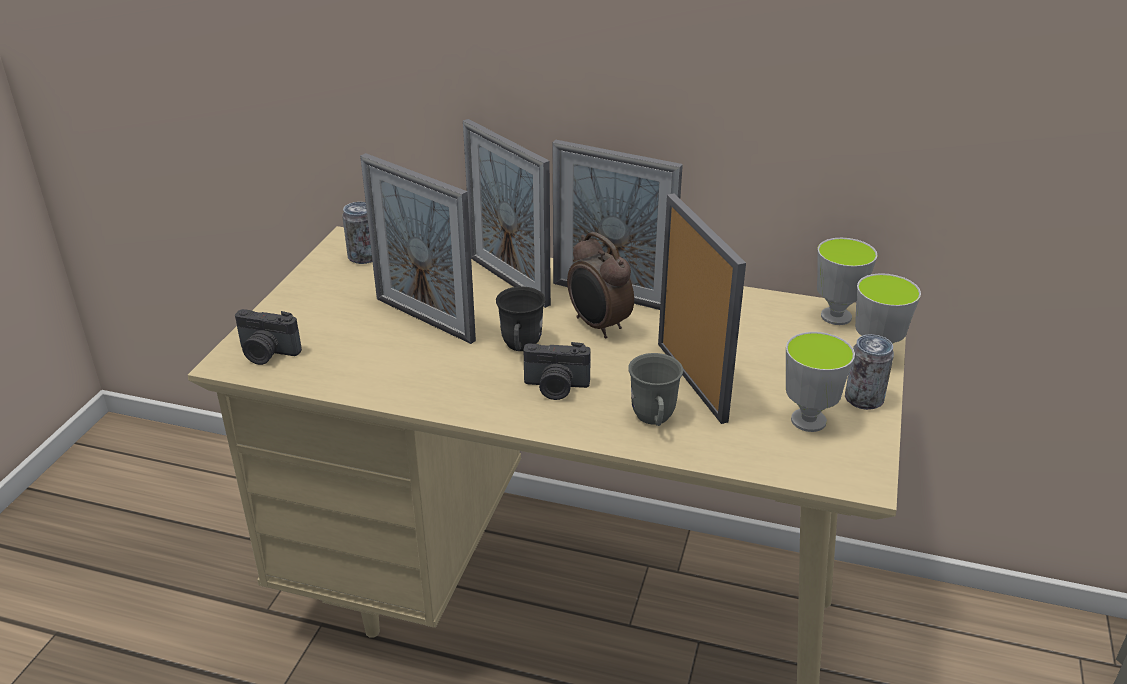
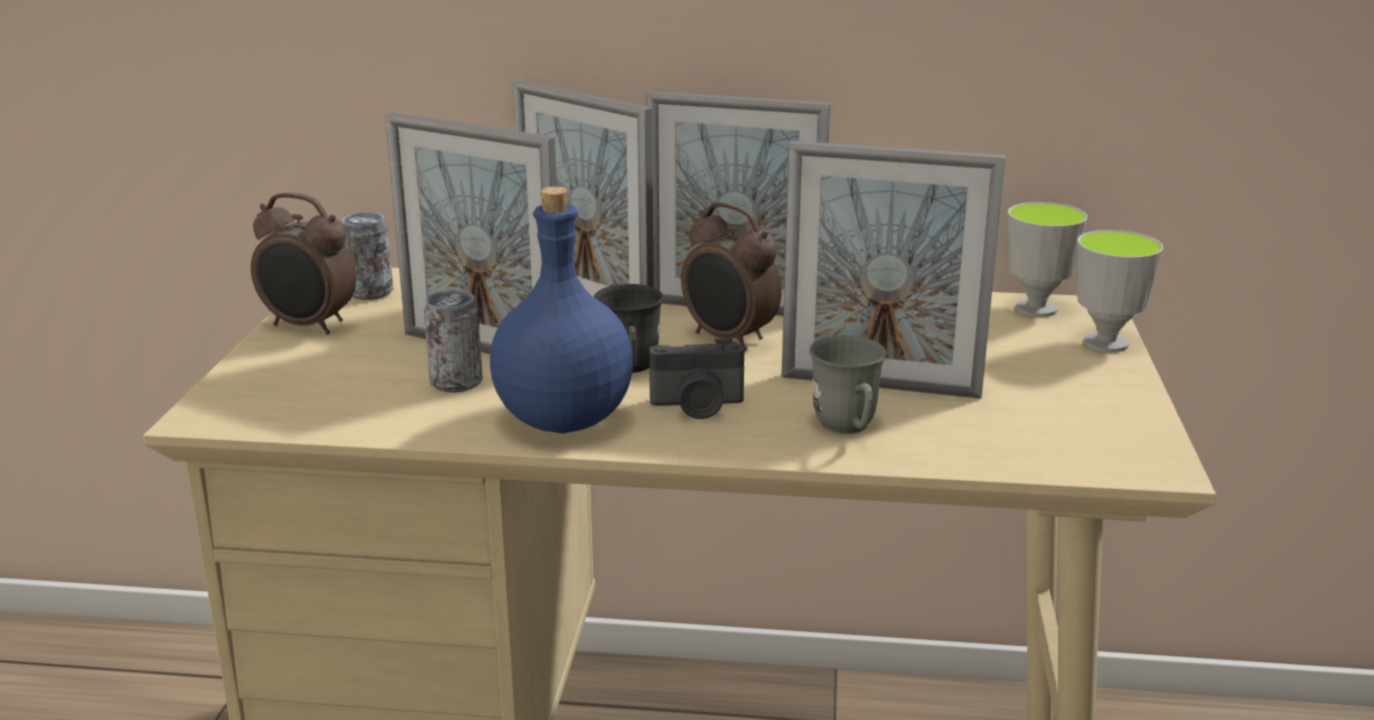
camera: 10 degrees left, 10 degrees down
camera [235,309,302,365] -> none
picture frame [658,193,746,424] -> picture frame turned 135 degrees clockwise [782,141,1005,399]
cup [786,332,855,432] -> none
can [845,334,894,410] -> can moved to [424,290,483,393]
none -> alarm clock [251,192,356,334]
none -> blue bottle [490,186,633,433]

